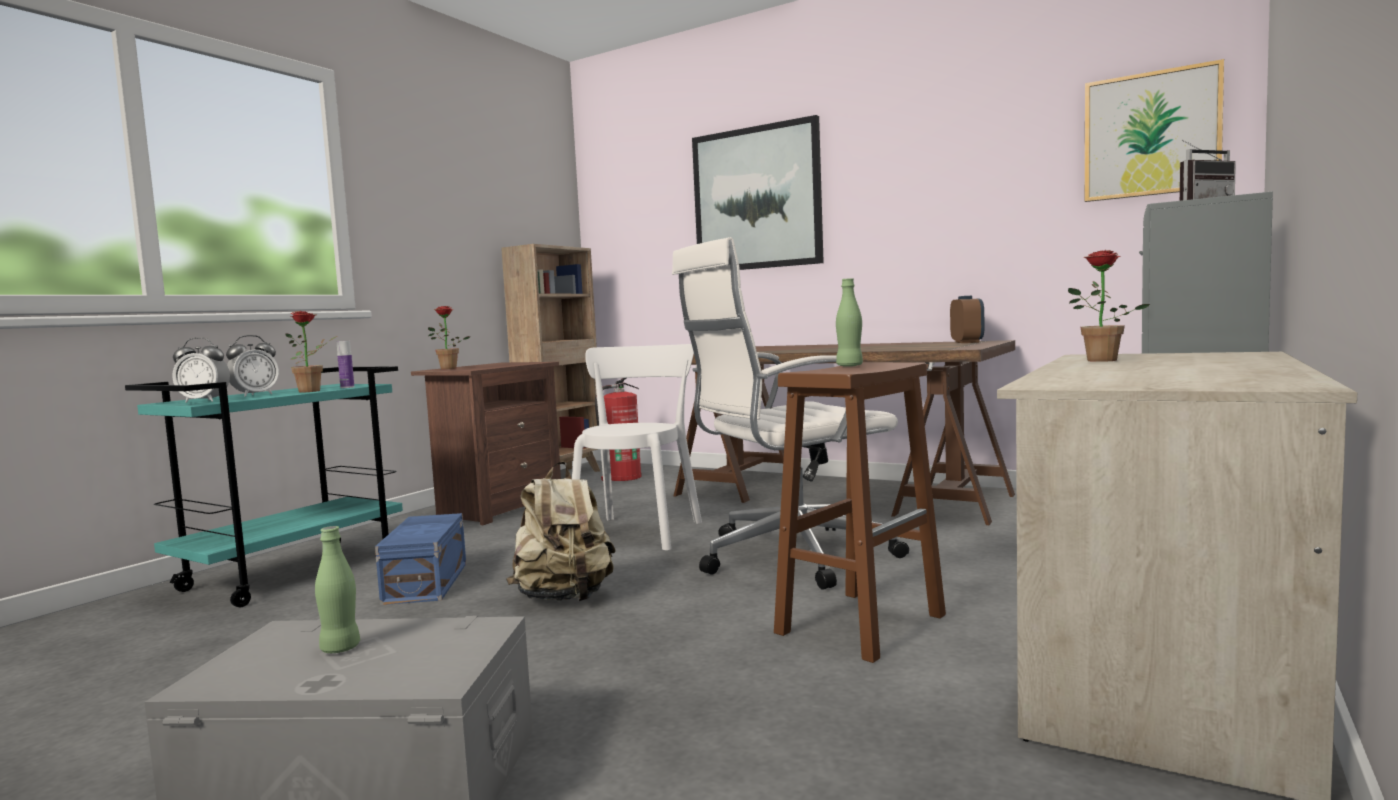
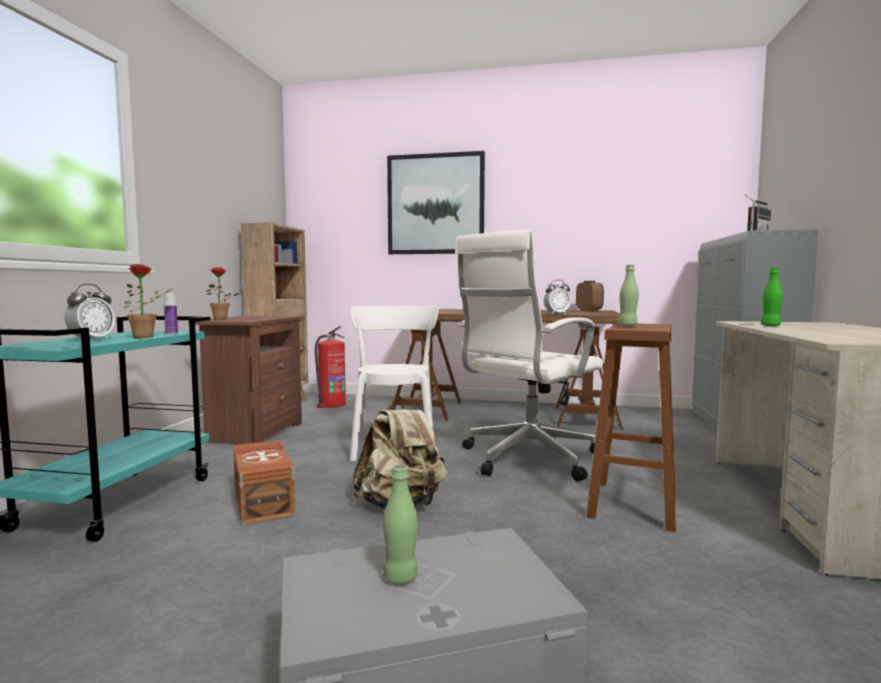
camera: 20 degrees left, 0 degrees up
alarm clock [172,337,230,403] -> alarm clock moved to [544,279,571,314]
blue storage box [375,513,466,605] -> brown storage box [233,440,296,525]
potted plant [1068,250,1150,362] -> green bottle [761,268,783,326]
picture [1085,59,1224,202] -> none

